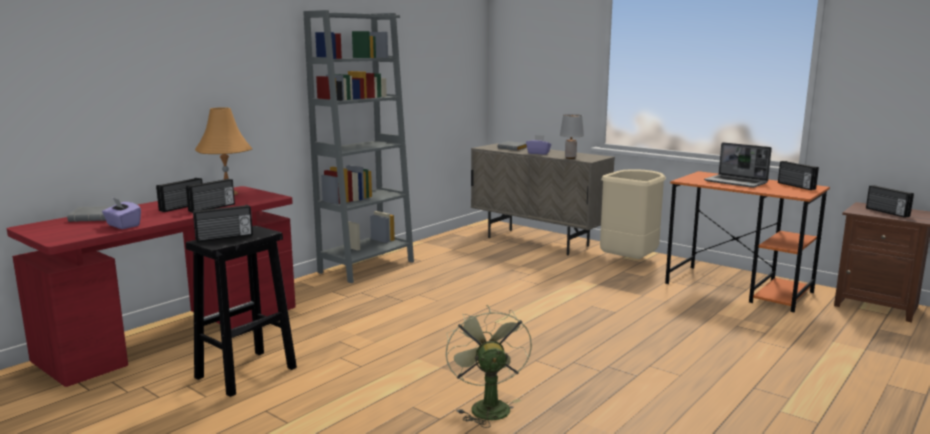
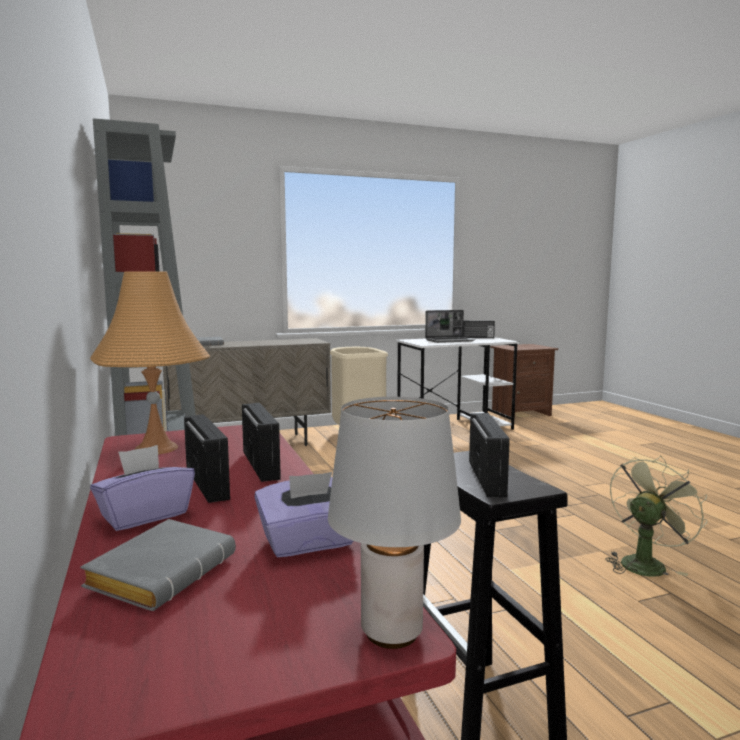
camera: 60 degrees left, 5 degrees down
green fan [446,305,532,428] -> green fan turned 120 degrees clockwise [605,455,707,577]
purple tissue box [526,135,552,155] -> purple tissue box moved to [90,445,195,531]
grey table lamp [560,114,584,159] -> grey table lamp moved to [328,397,461,649]
orange desk [665,171,830,313] -> white desk [396,337,520,430]
radio [866,185,914,218] -> none

